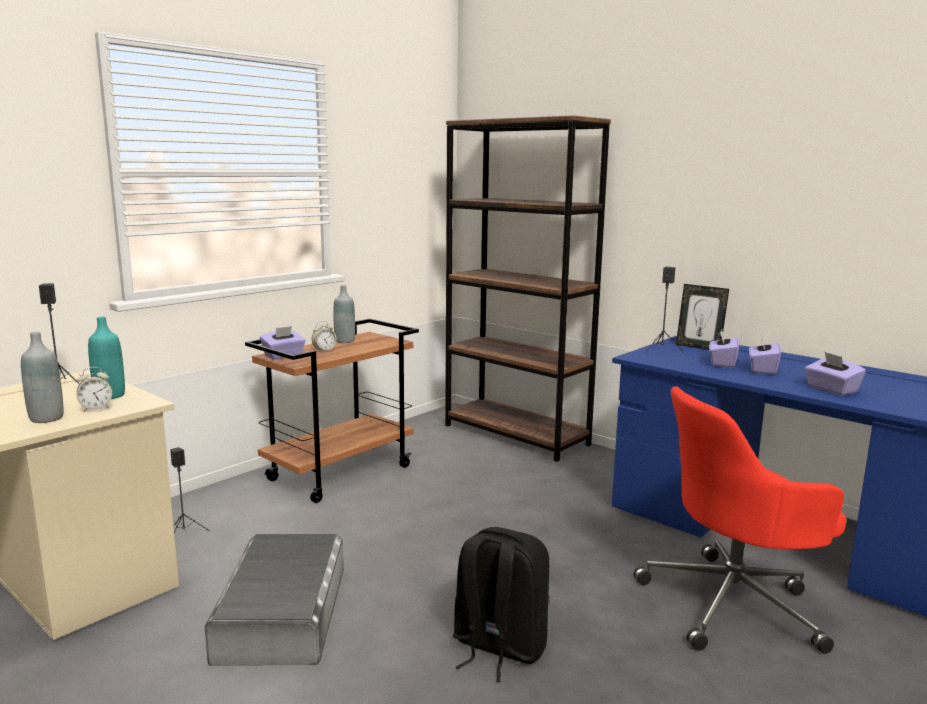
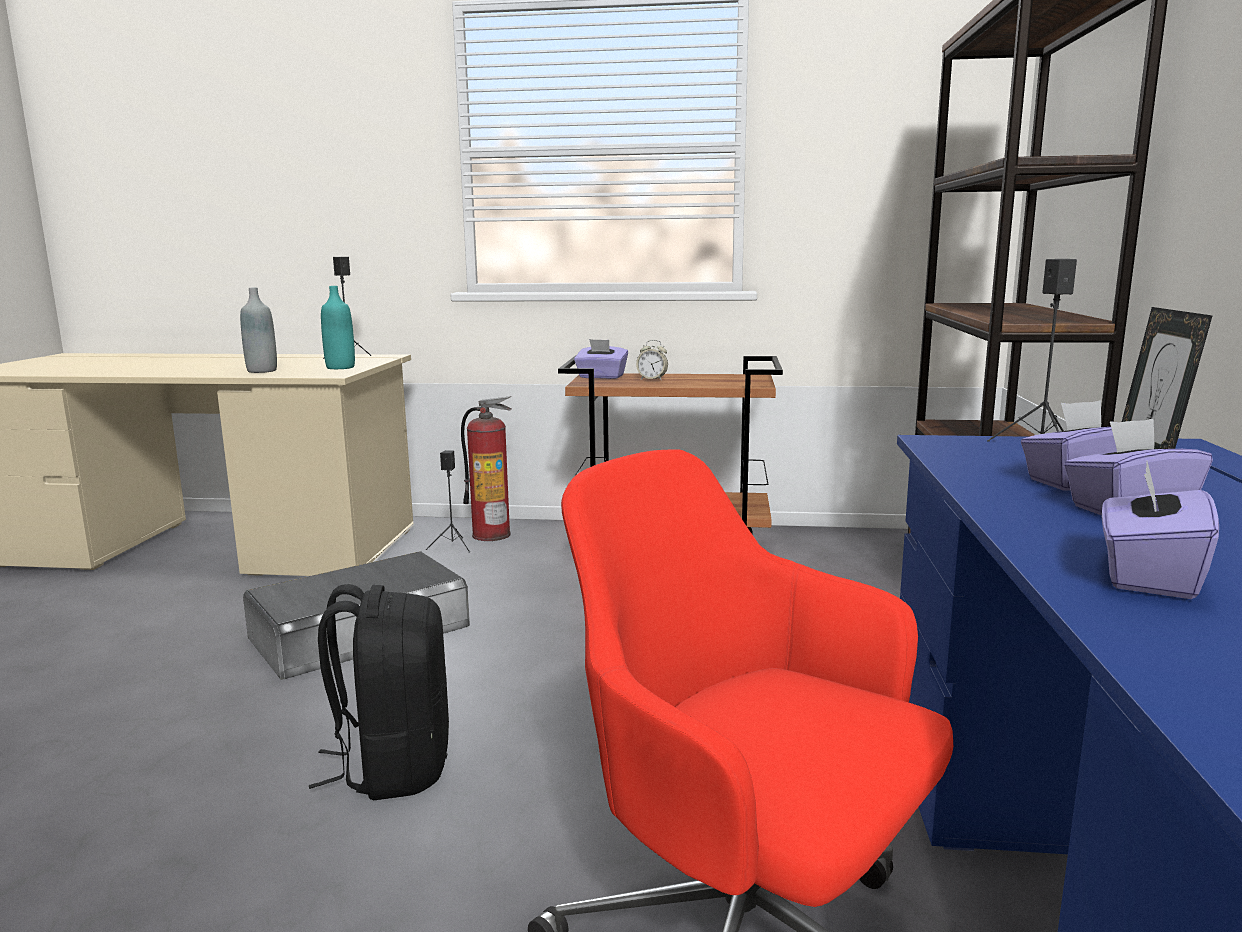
camera: 55 degrees right, 0 degrees up
alarm clock [76,367,112,412] -> none
grey bottle [333,285,355,343] -> none
none -> fire extinguisher [461,396,512,541]

